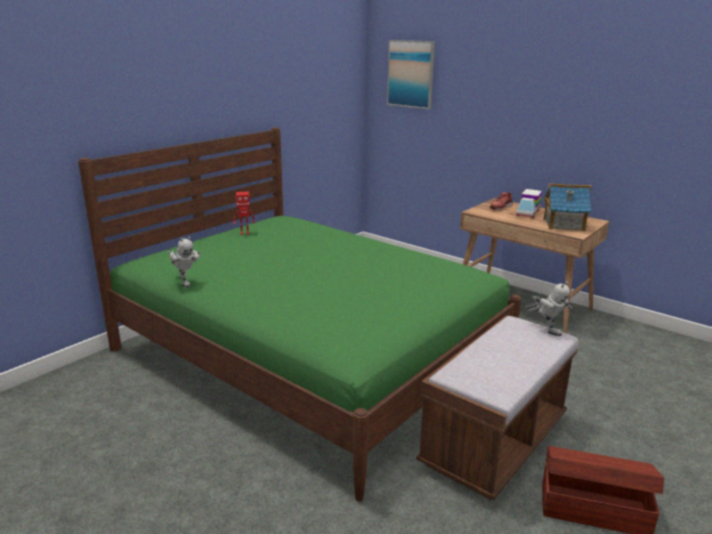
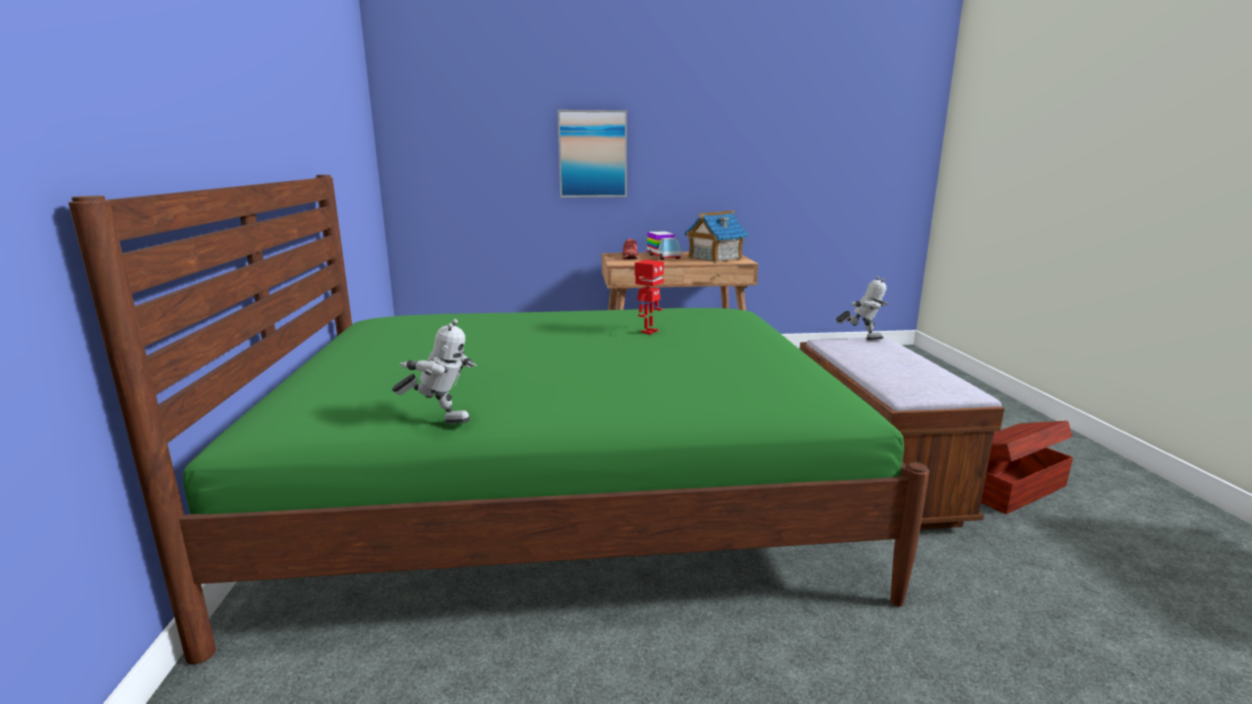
camera: 45 degrees left, 5 degrees down
toy robot [233,192,255,235] -> toy robot moved to [635,260,664,335]
picture [387,40,435,109] -> picture moved to [558,110,627,198]

